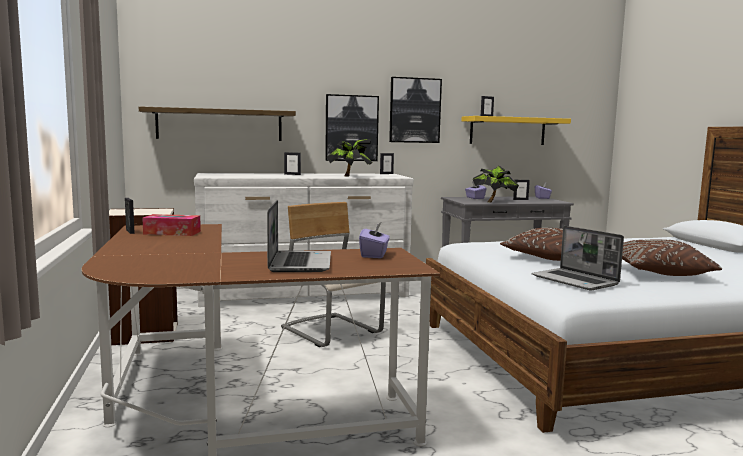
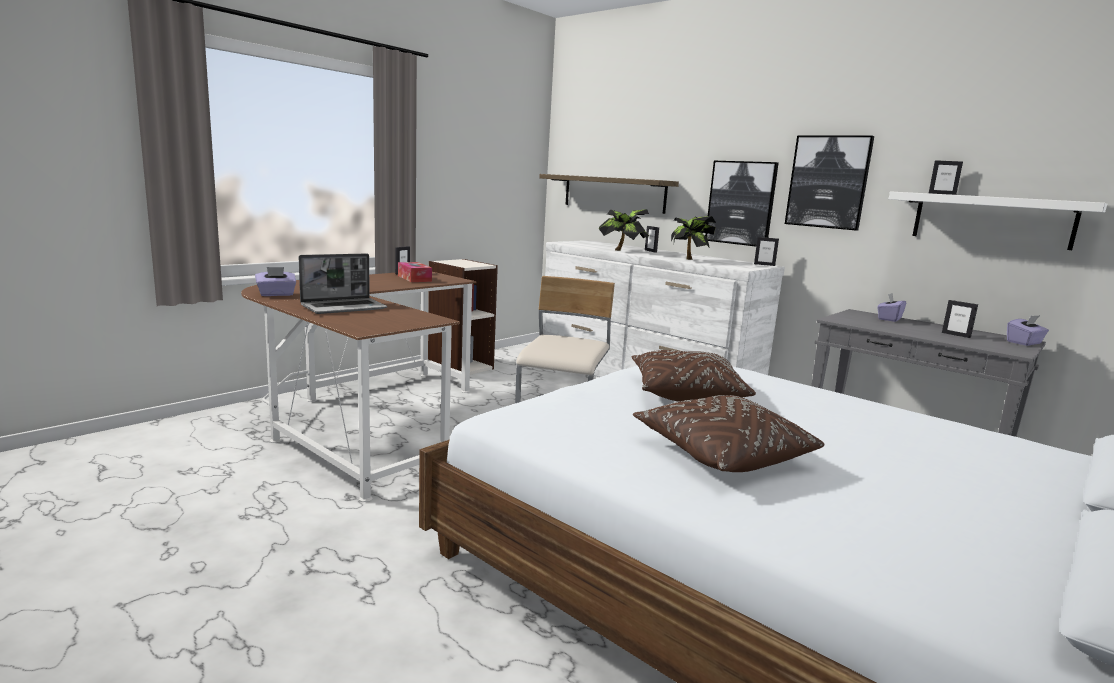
camera: 55 degrees right, 5 degrees up
purple tissue box [359,223,390,258] -> purple tissue box moved to [255,267,296,296]
yellow shelf [462,116,571,145] -> white shelf [889,191,1107,250]
potted plant [473,166,519,202] -> potted plant moved to [599,209,649,251]
laptop [532,226,624,290] -> none

